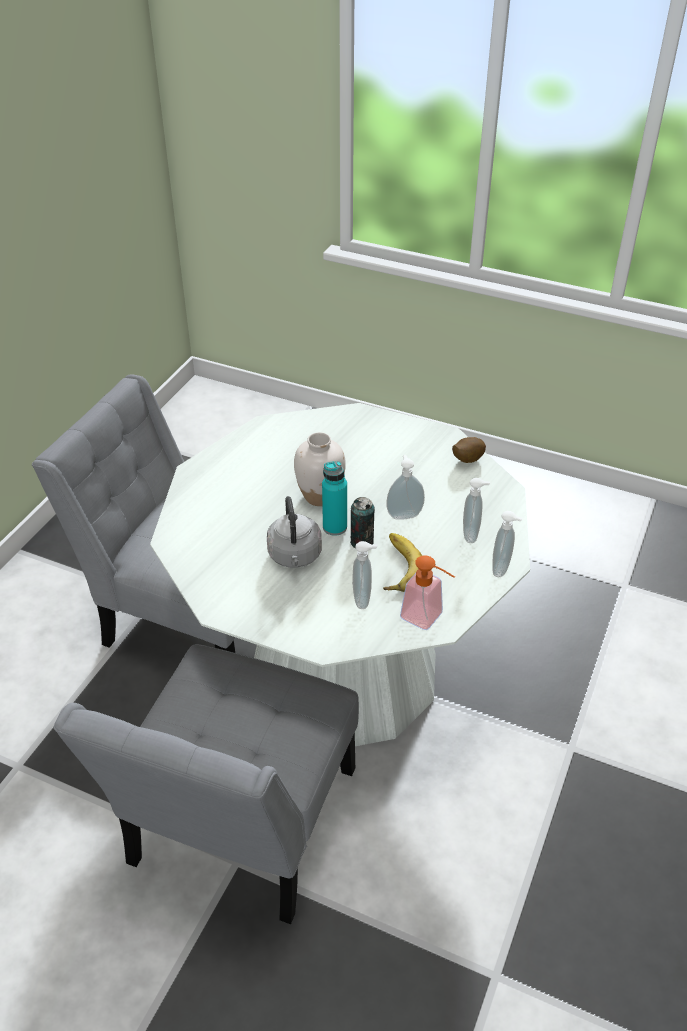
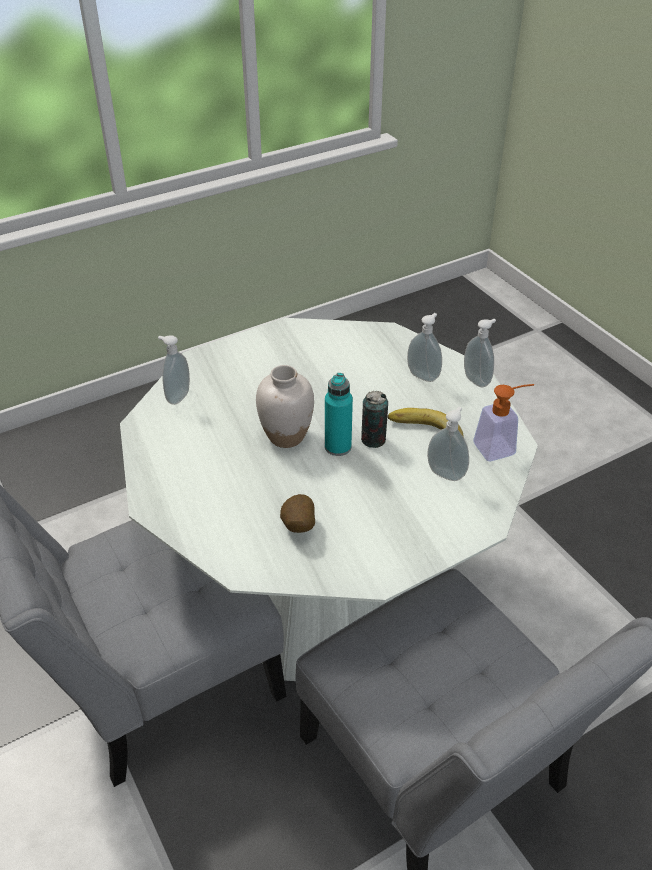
camera: 55 degrees left, 0 degrees up
grey kettle [267,496,322,568] -> none
soap dispenser [386,455,425,520] -> soap dispenser moved to [158,335,190,405]
potato [452,437,486,463] -> potato moved to [280,494,315,533]

